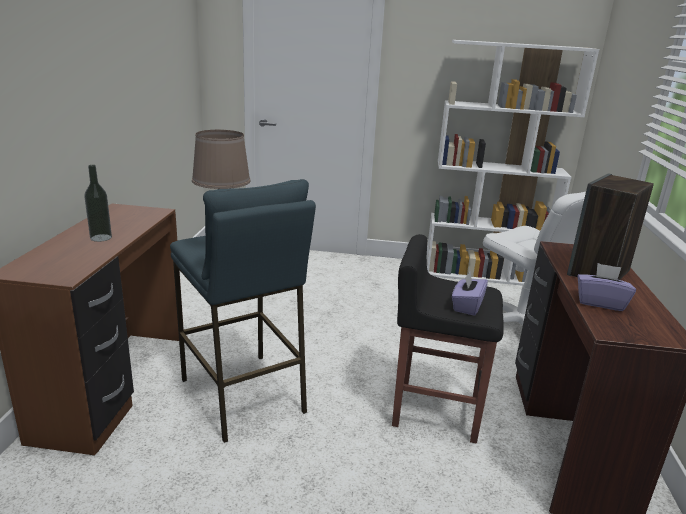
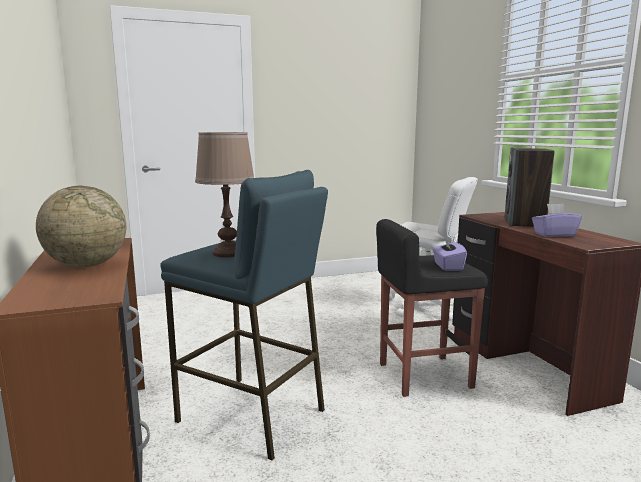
camera: 25 degrees left, 10 degrees down
bottle [84,165,112,242] -> globe [36,186,126,267]
white bookcase [427,40,599,286] -> none

